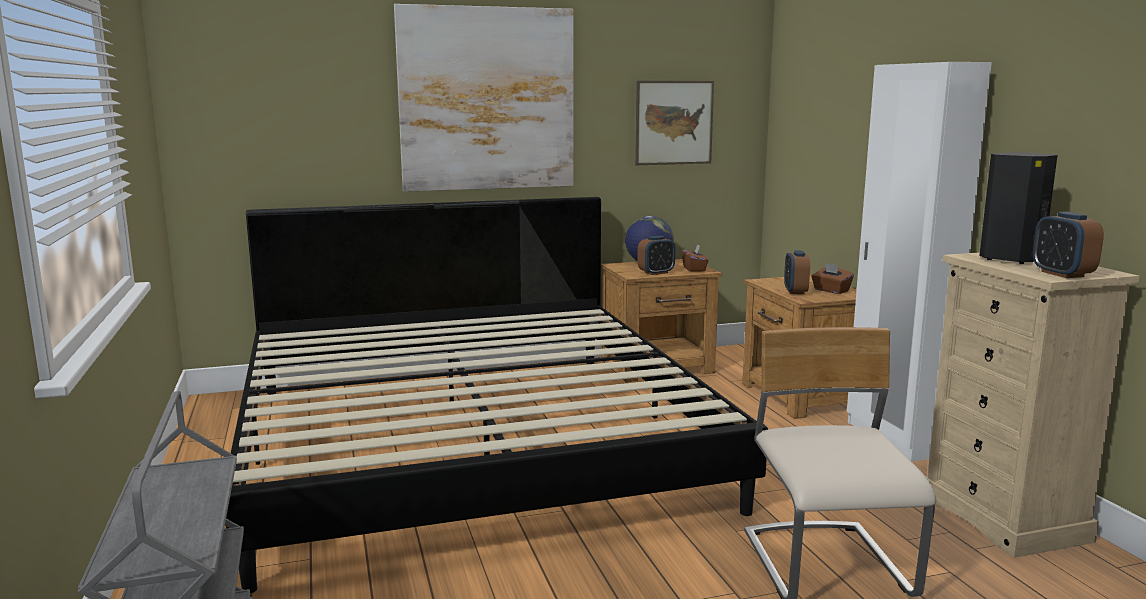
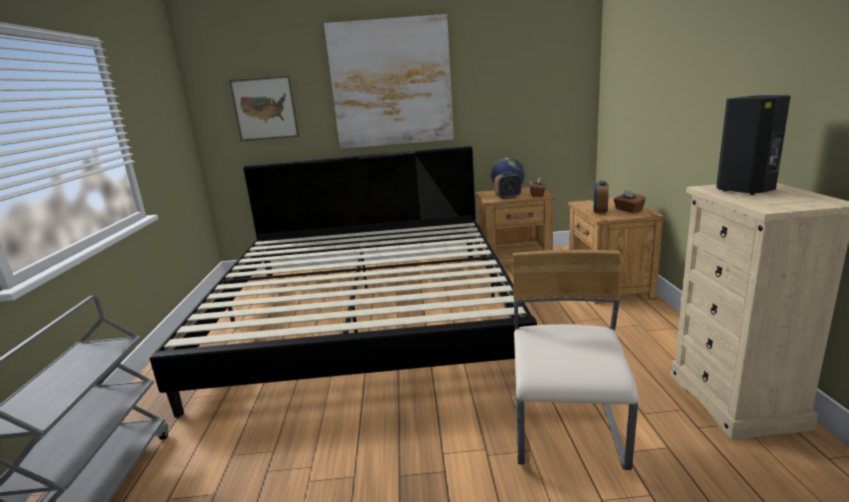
camera: 15 degrees right, 5 degrees up
picture [635,81,714,165] -> picture moved to [229,76,299,141]
white wardrobe [847,62,992,462] -> none
alarm clock [1033,212,1104,278] -> none

